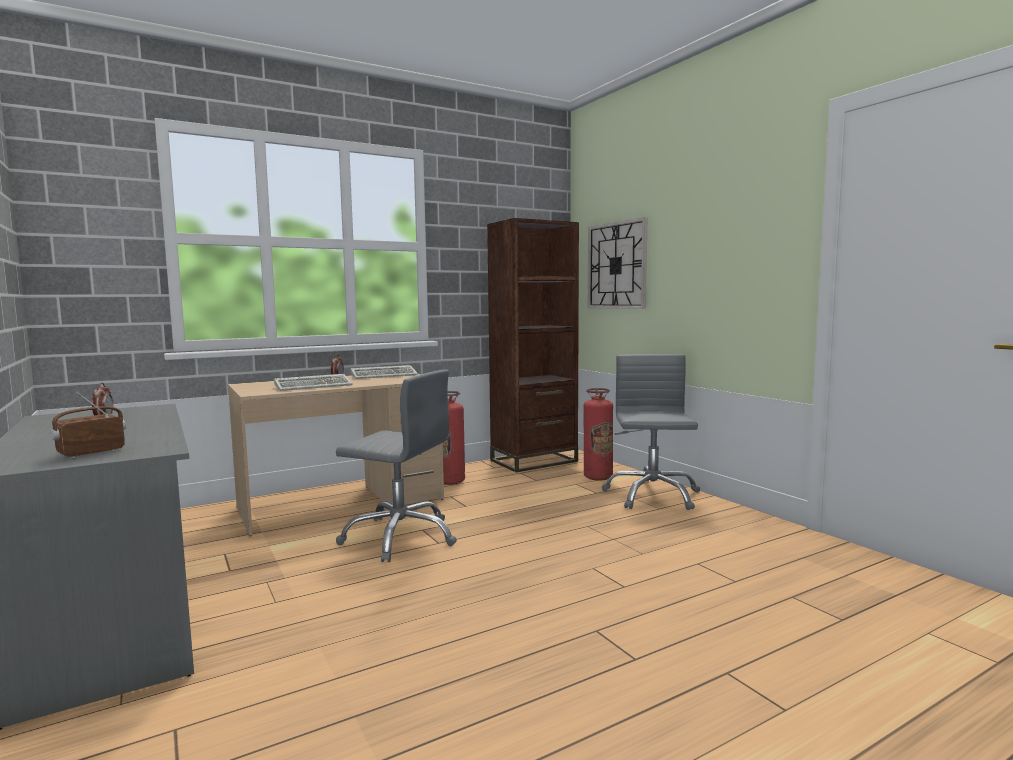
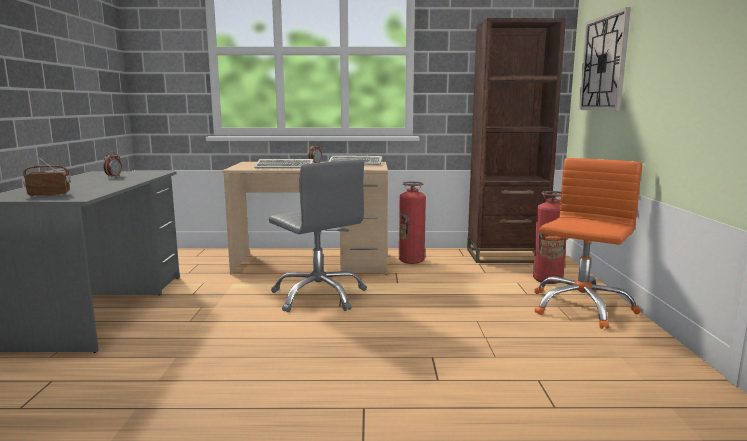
camera: 30 degrees right, 5 degrees up
grey office chair [602,354,700,510] -> orange office chair [534,158,642,329]

